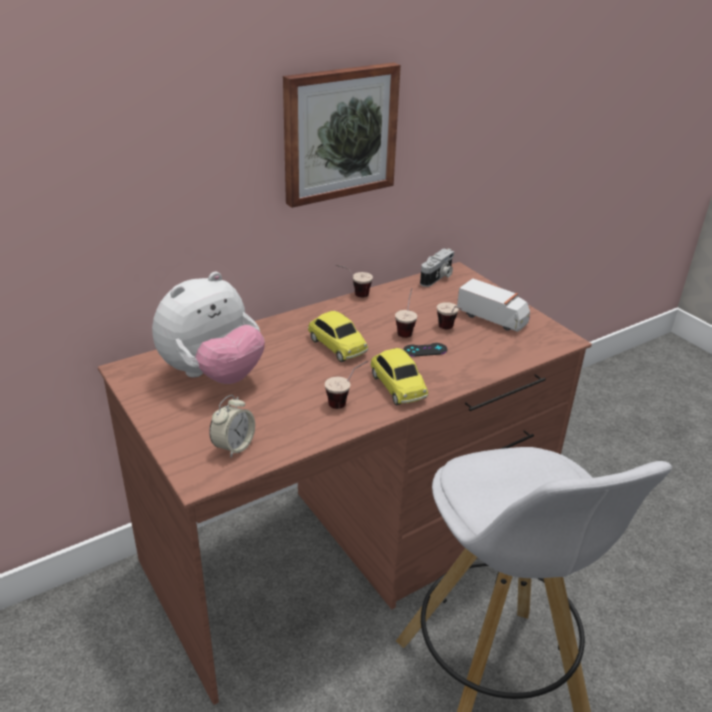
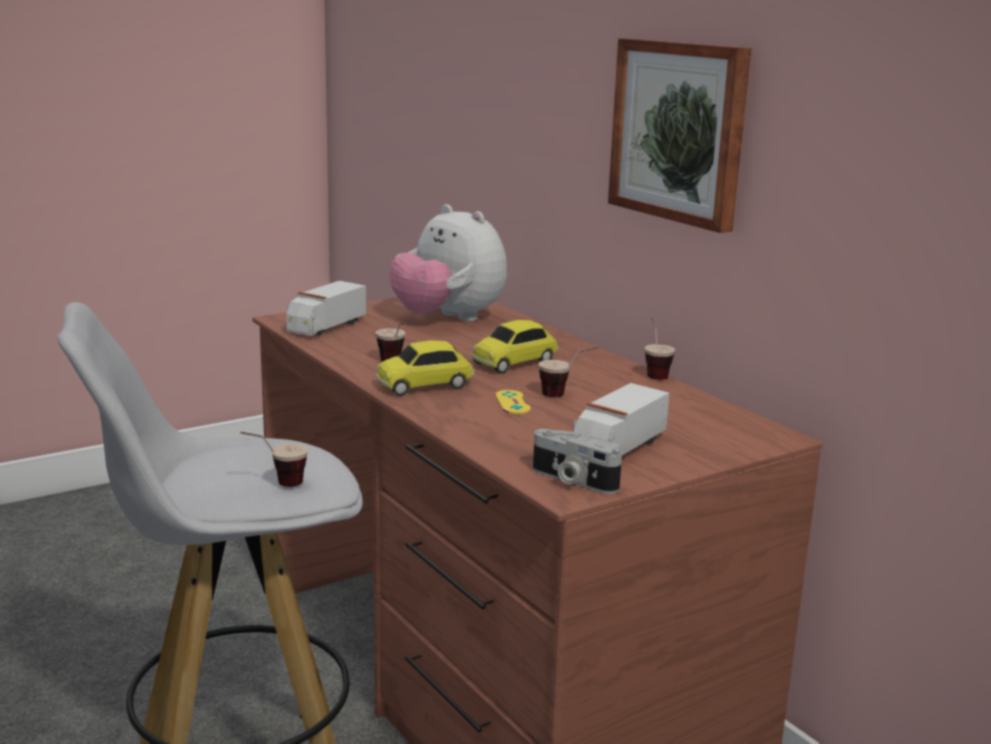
camera: 90 degrees right, 15 degrees down
alarm clock [209,395,255,458] -> toy truck [286,281,366,336]
black game controller [403,343,447,357] -> yellow game controller [495,390,531,414]
camera [420,248,454,287] -> camera moved to [533,429,622,494]
cup [437,302,462,329] -> cup moved to [240,431,308,487]

